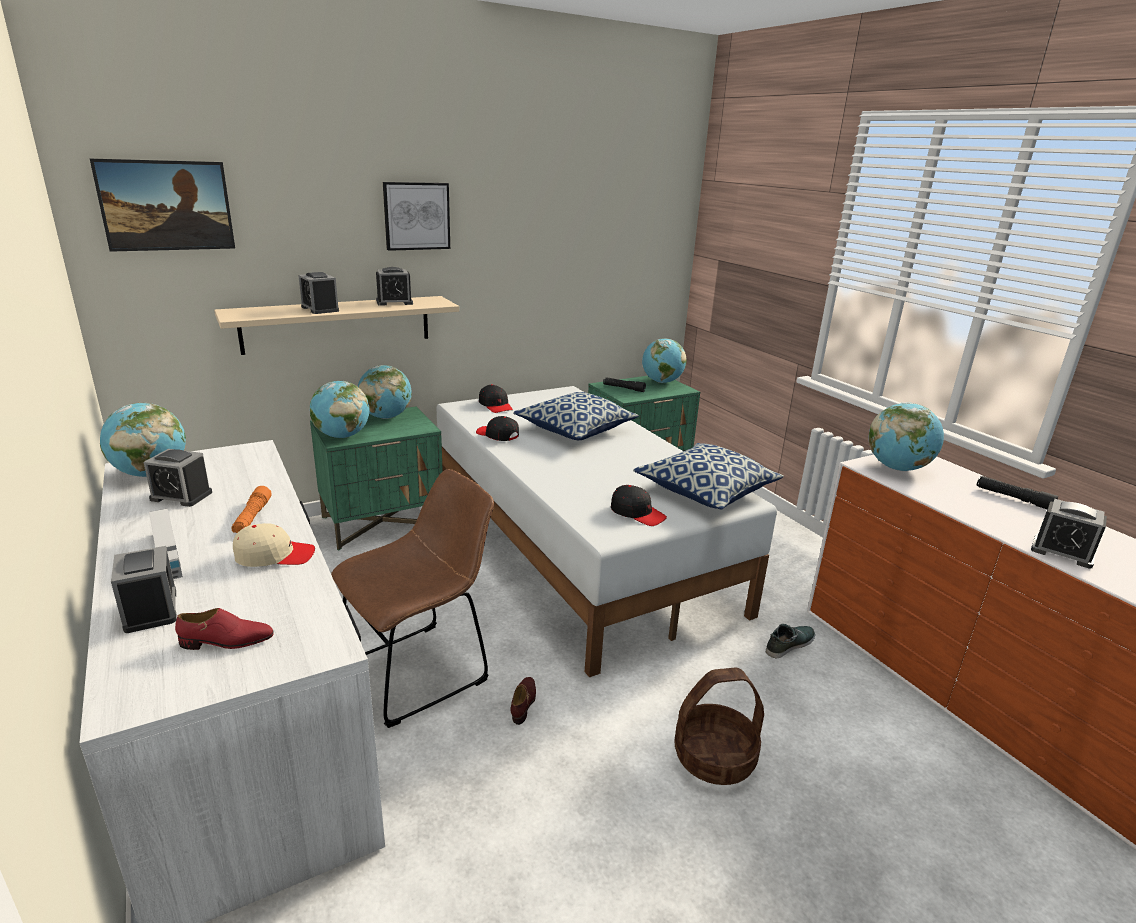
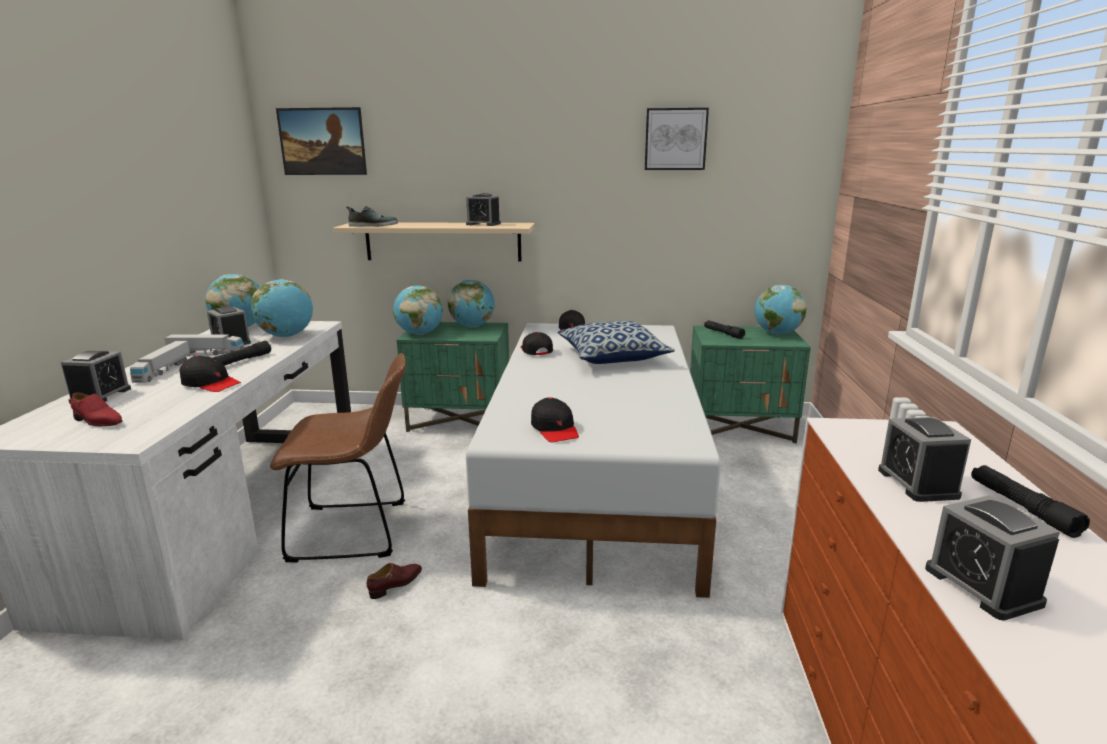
camera: 35 degrees right, 5 degrees down
orange flashlight [231,486,272,533] -> black flashlight [213,341,271,366]
beige cap [233,523,315,567] -> black cap [179,355,241,392]
alarm clock [298,272,339,314] -> alarm clock moved to [878,417,971,502]
picture [383,182,450,251] -> picture moved to [645,108,709,170]
pillow [633,443,784,509] -> none
basket [675,668,764,785] -> none
shoe [766,624,815,658] -> shoe moved to [347,205,398,227]
globe [869,402,944,471] -> globe moved to [251,279,313,337]
none -> toy truck [165,334,244,355]

